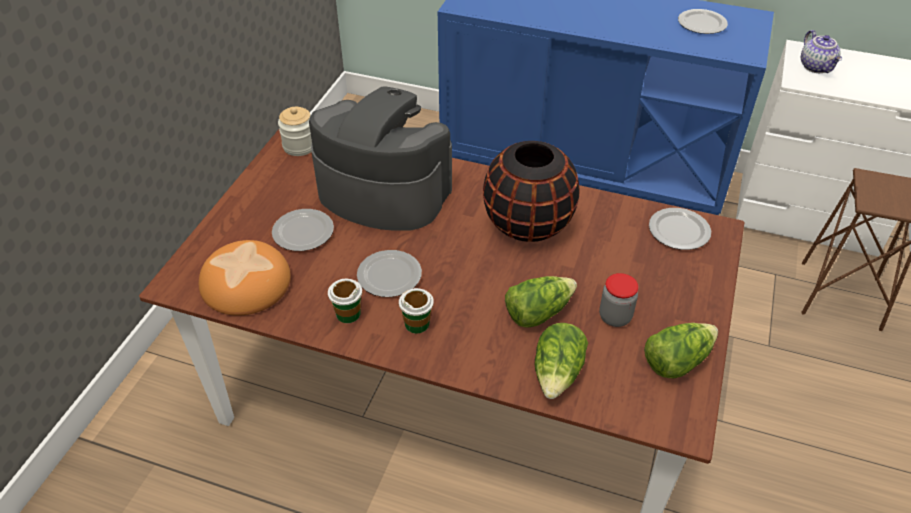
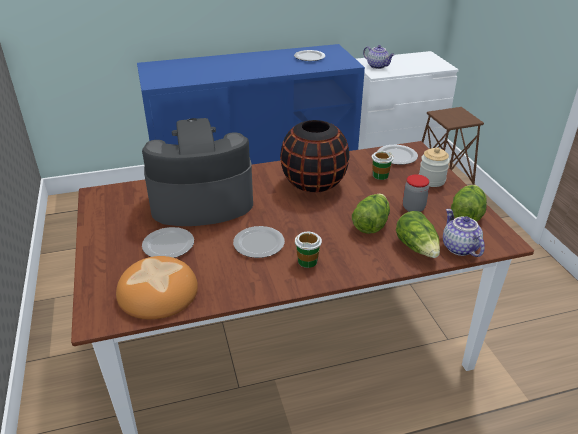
camera: 35 degrees left, 10 degrees down
jar [278,107,312,156] -> jar moved to [419,147,450,187]
cup [328,279,362,323] -> cup moved to [371,151,393,180]
none -> teapot [443,209,485,257]

